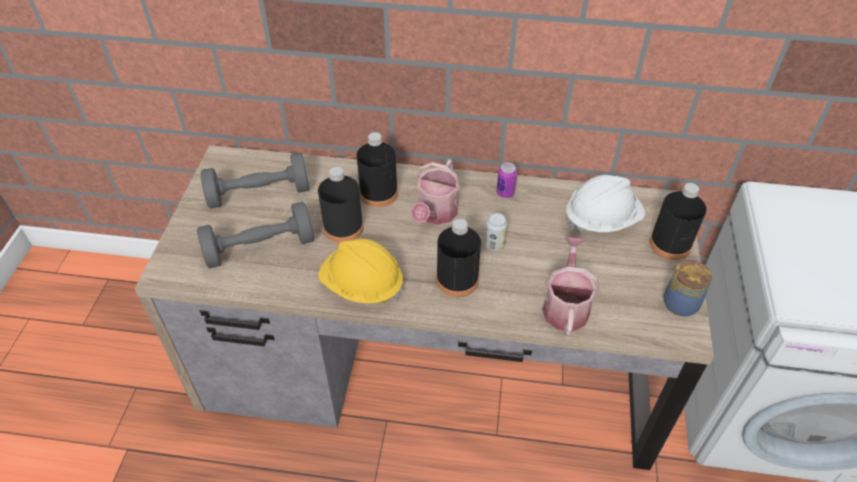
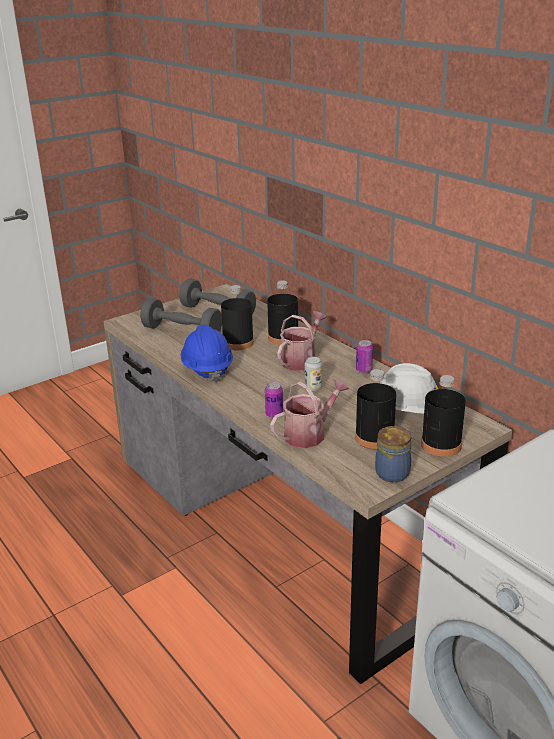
camera: 45 degrees right, 20 degrees down
yellow hard hat [318,239,403,303] -> blue hard hat [181,325,233,382]
watering can [410,159,461,225] -> watering can turned 150 degrees clockwise [277,311,327,371]
black bottle [436,219,481,297] -> black bottle moved to [355,369,396,449]
none -> can [265,382,283,418]

